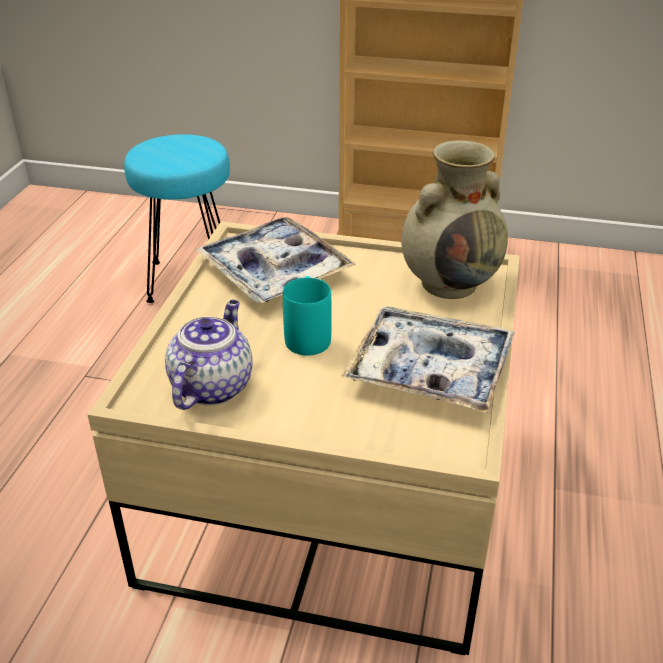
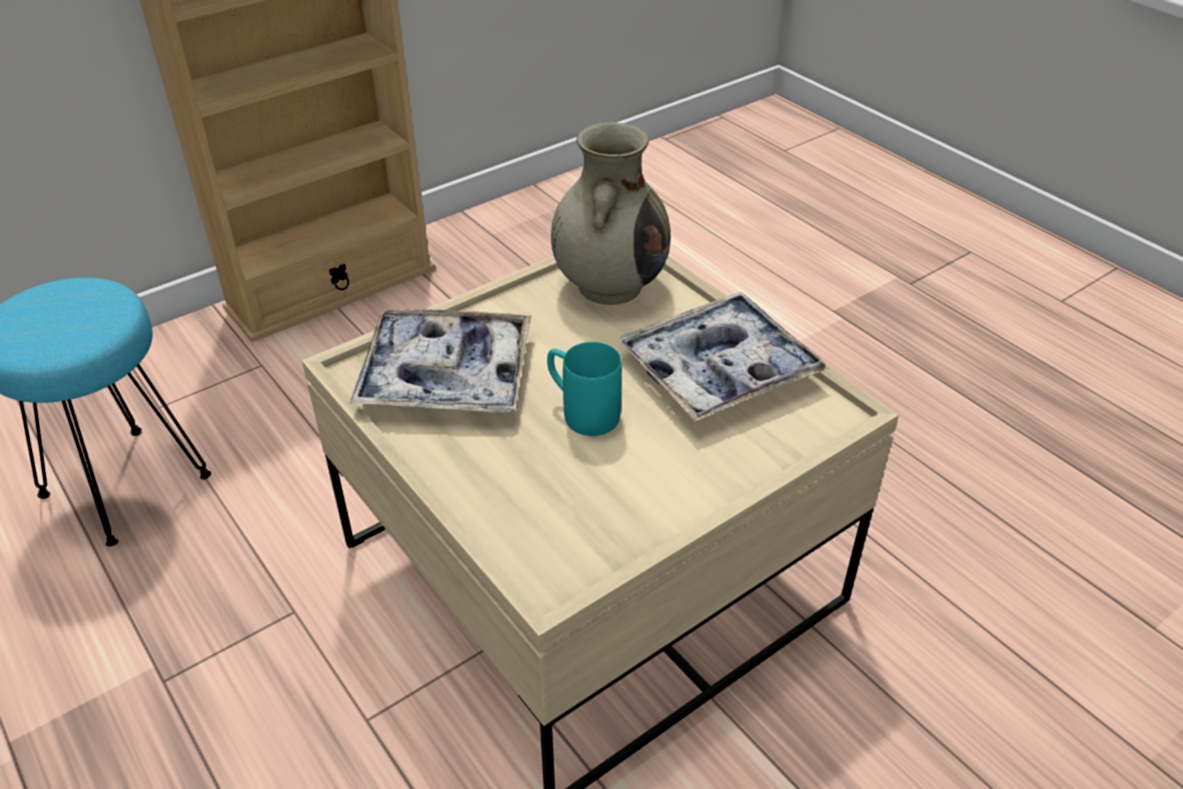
camera: 50 degrees left, 5 degrees up
teapot [165,300,253,410] -> none

